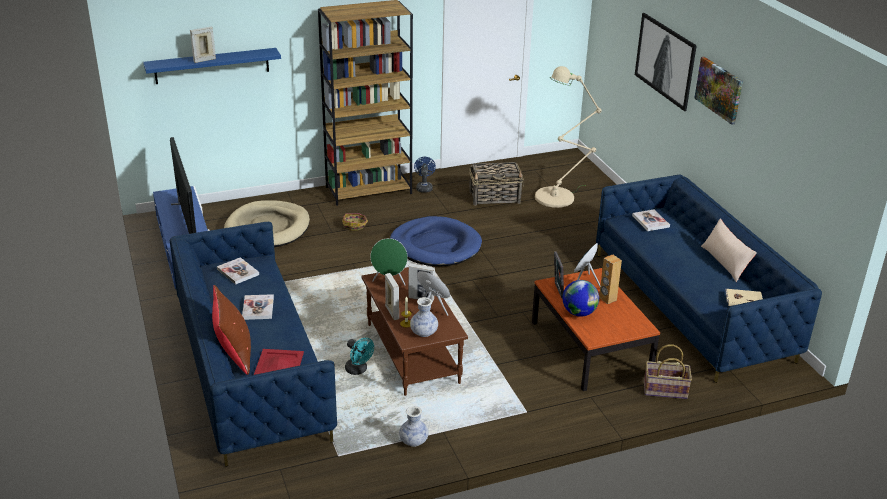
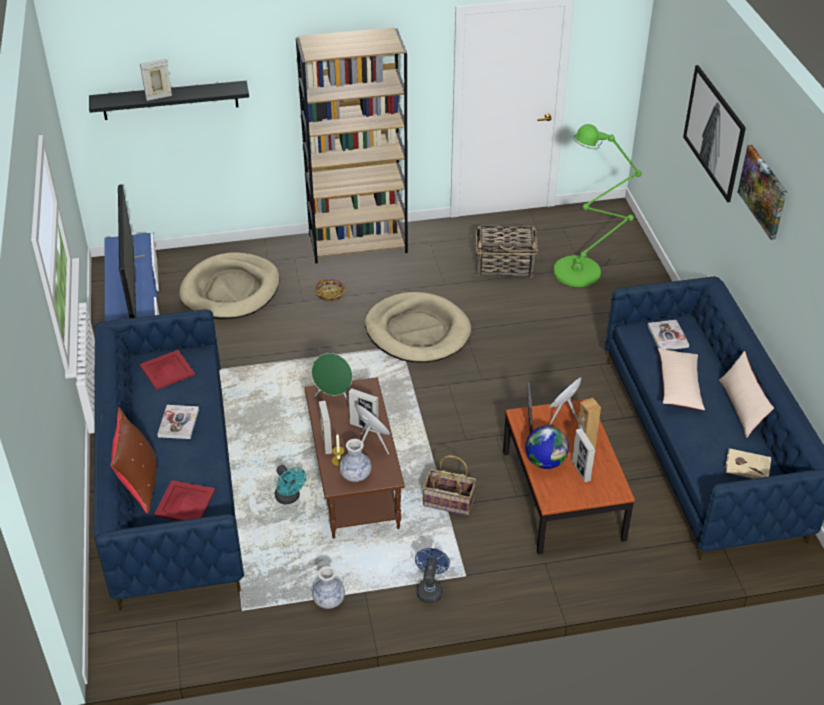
camera: 10 degrees right, 10 degrees up
blue shelf [143,48,281,84] -> black shelf [89,81,249,120]
book [217,257,259,285] -> red tray [140,350,195,390]
blue dog bed [390,216,482,266] -> beige dog bed [365,292,471,363]
blue fan [414,157,436,193] -> blue fan moved to [415,548,450,603]
beige floor lamp [535,66,602,208] -> green floor lamp [553,124,642,287]
basket [644,344,692,399] -> basket moved to [422,455,476,516]
none -> picture frame [572,428,596,482]
none -> beige pillow [658,348,705,410]

